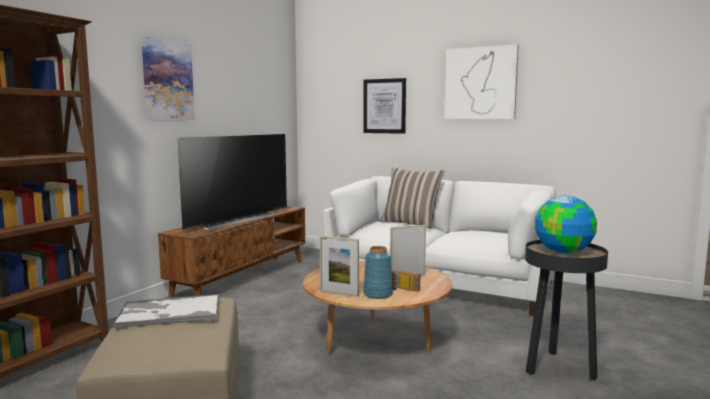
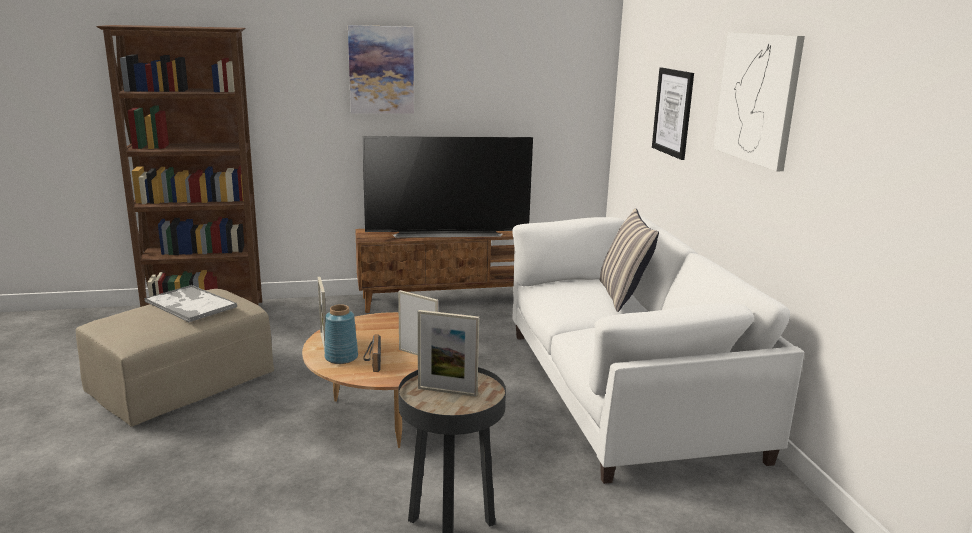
camera: 50 degrees right, 10 degrees up
globe [535,195,597,254] -> picture frame [418,310,479,397]

